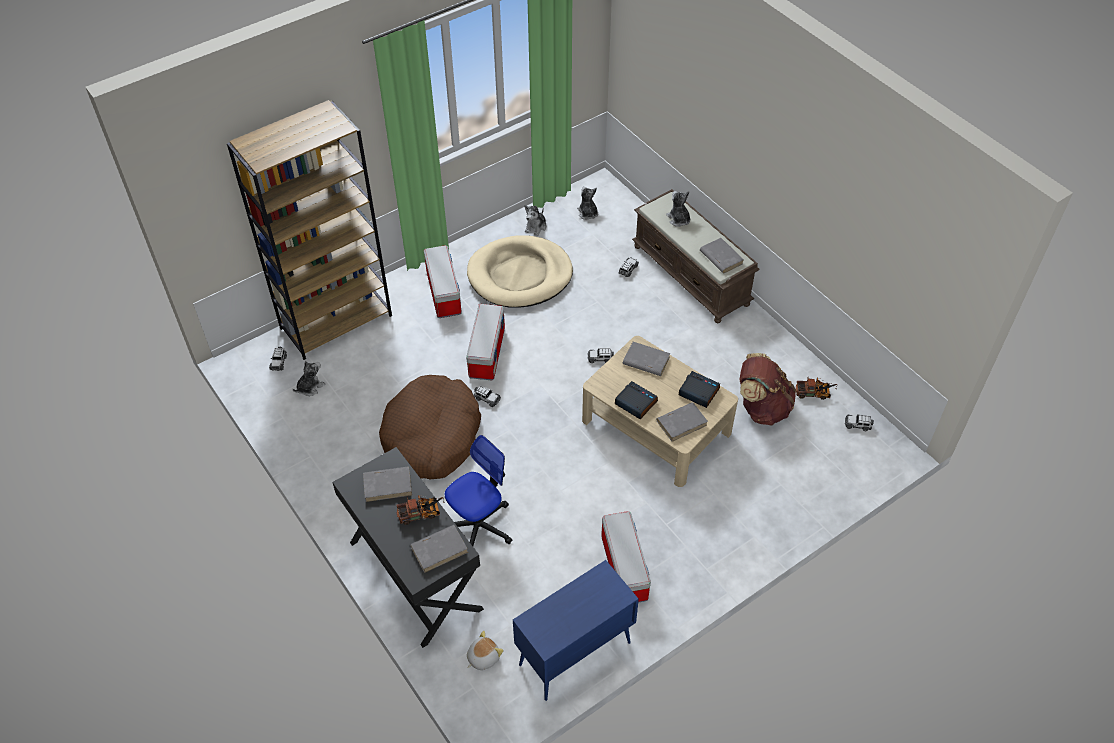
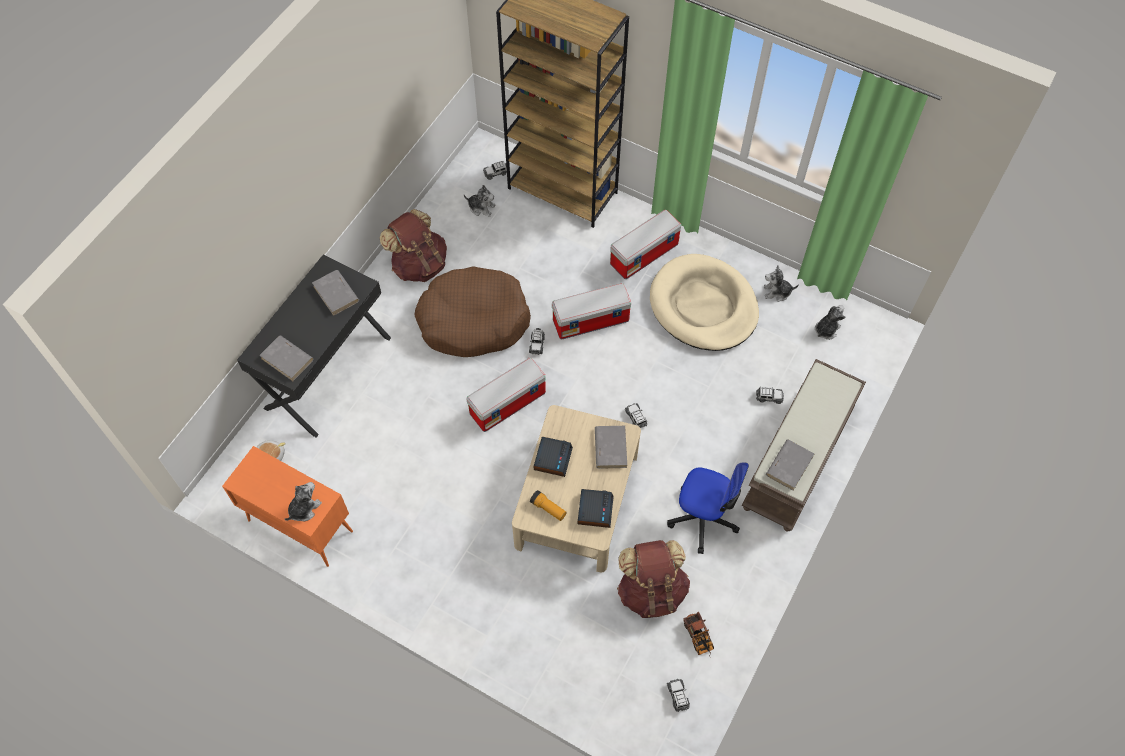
camera: 65 degrees right, 10 degrees up
toy truck [397,495,445,525] -> none
office chair [445,435,512,546] -> office chair moved to [667,462,749,554]
blue cabinet [513,560,639,701] -> orange cabinet [222,446,353,567]
storage box [601,511,651,603] -> storage box moved to [466,358,546,432]
grey book [656,402,708,442] -> flashlight [530,490,566,521]
plush toy [666,191,690,227] -> plush toy moved to [285,482,322,521]
none -> brown backpack [380,209,447,282]

